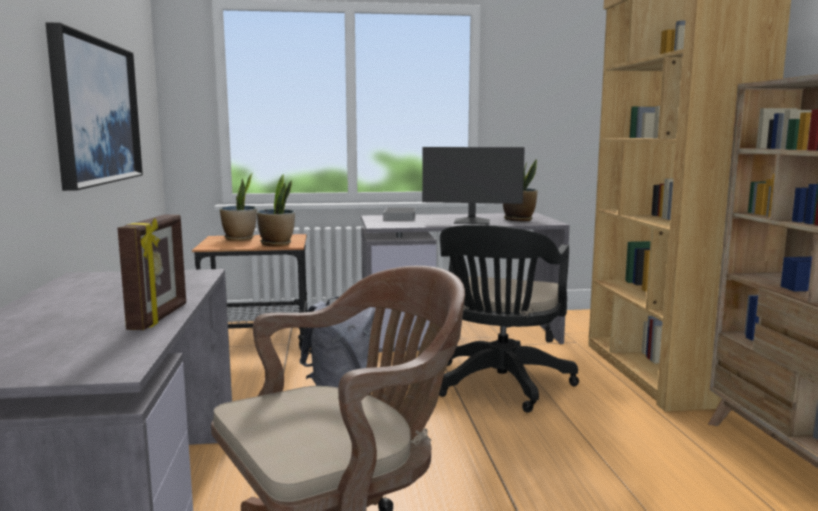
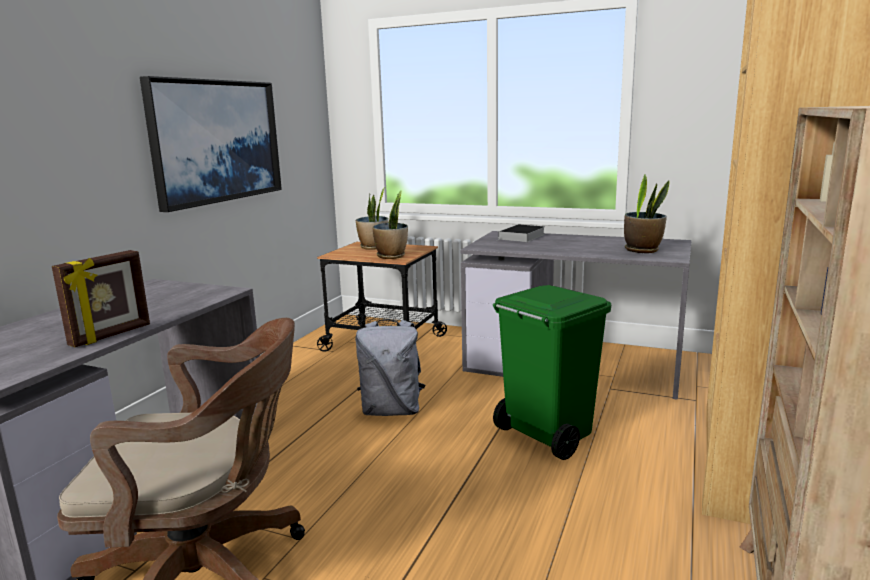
camera: 30 degrees right, 5 degrees up
monitor [422,147,525,224] -> none
black office chair [439,224,579,412] -> green trash can [493,285,611,460]

